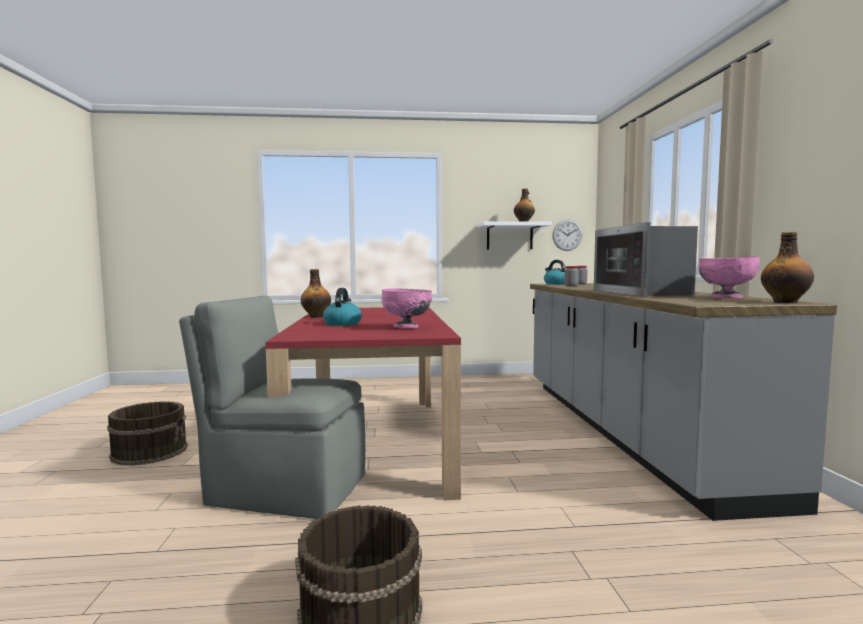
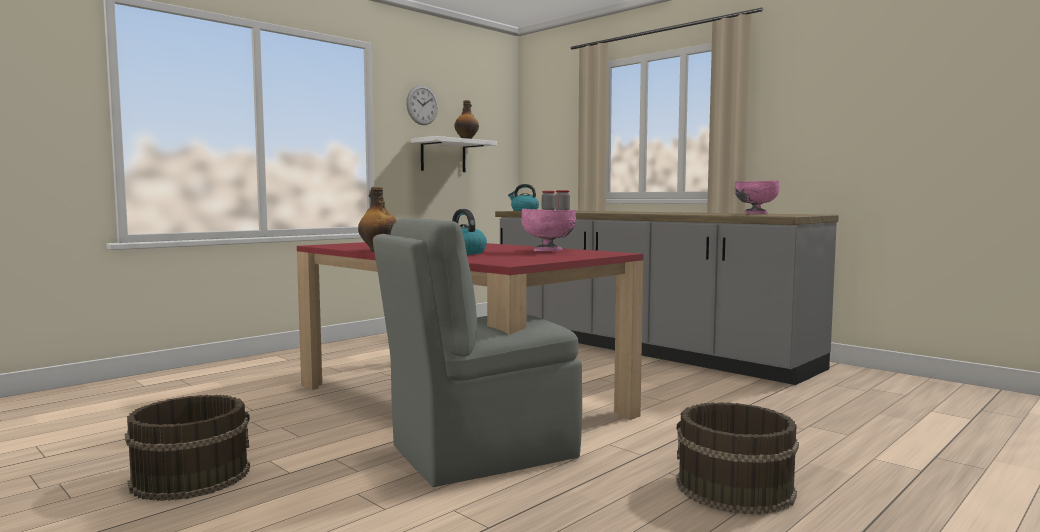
camera: 40 degrees left, 0 degrees up
wall clock [552,220,583,251] -> wall clock moved to [406,85,438,125]
microwave [594,222,698,297] -> none
bottle [761,232,814,303] -> none

